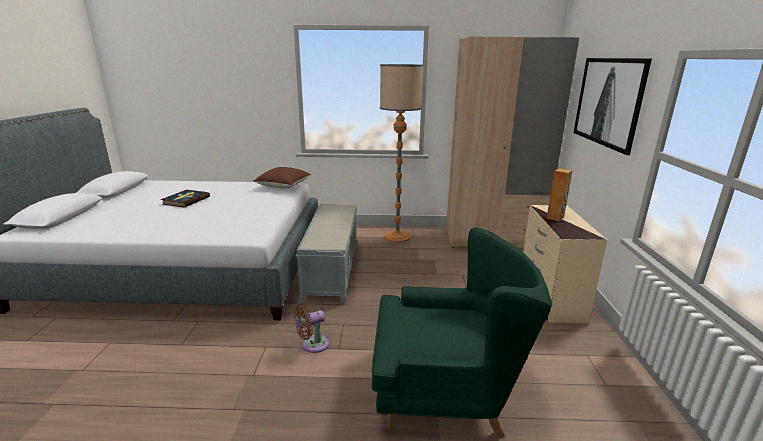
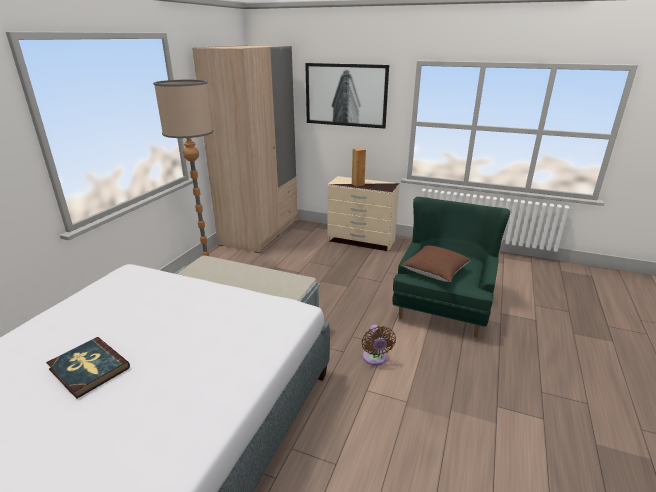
camera: 70 degrees left, 5 degrees up
brown pillow [253,167,311,188] -> brown pillow moved to [401,245,472,282]

